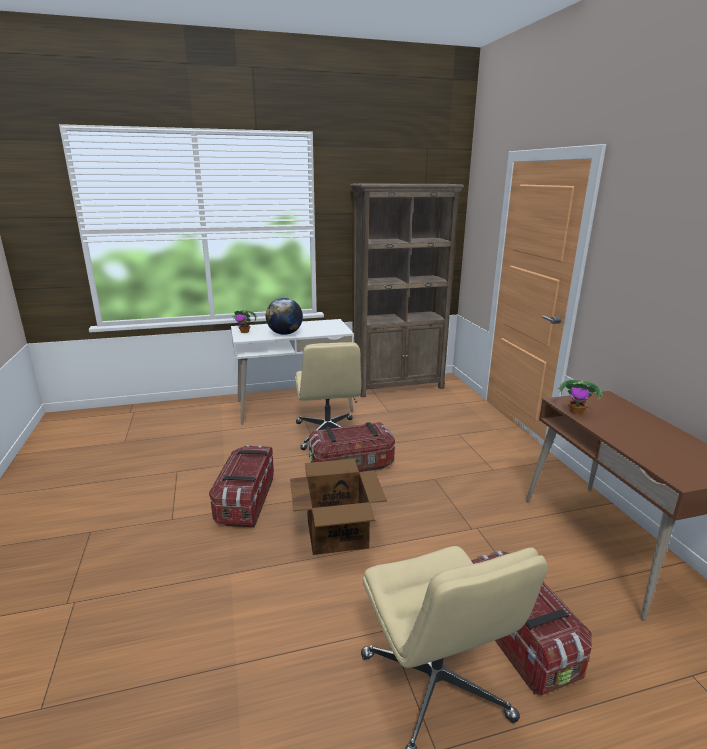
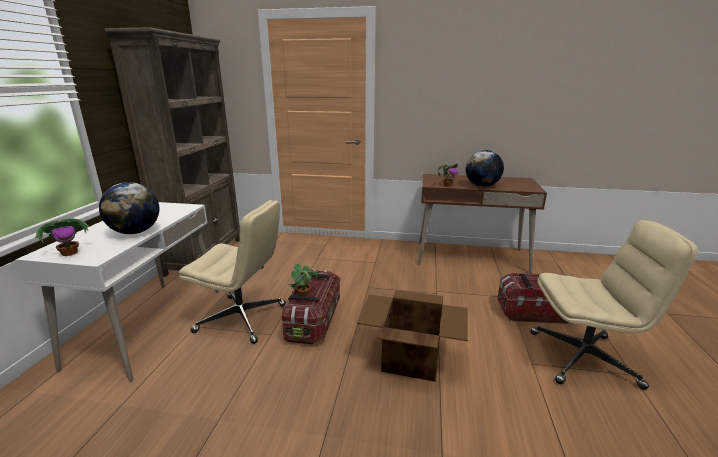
camera: 65 degrees left, 0 degrees up
storage box [209,445,274,527] -> none
none -> potted plant [289,264,319,296]
none -> globe [466,150,504,187]

